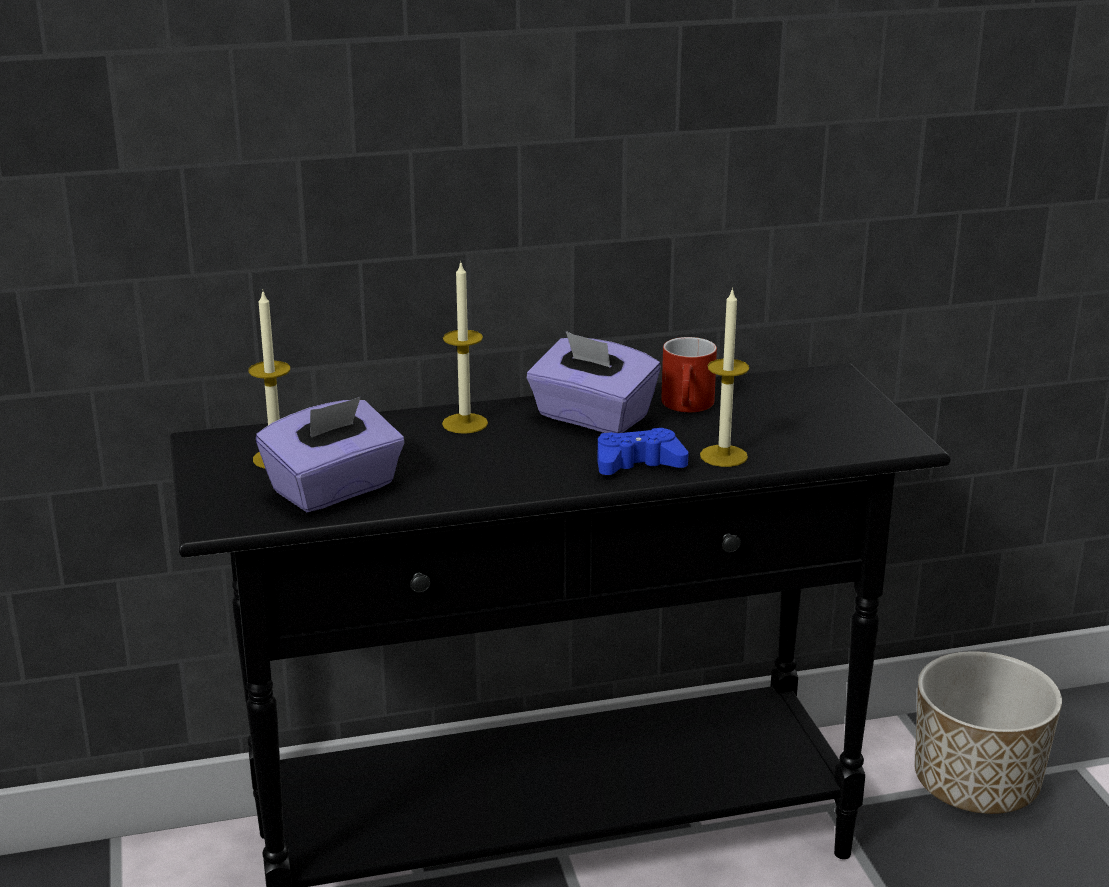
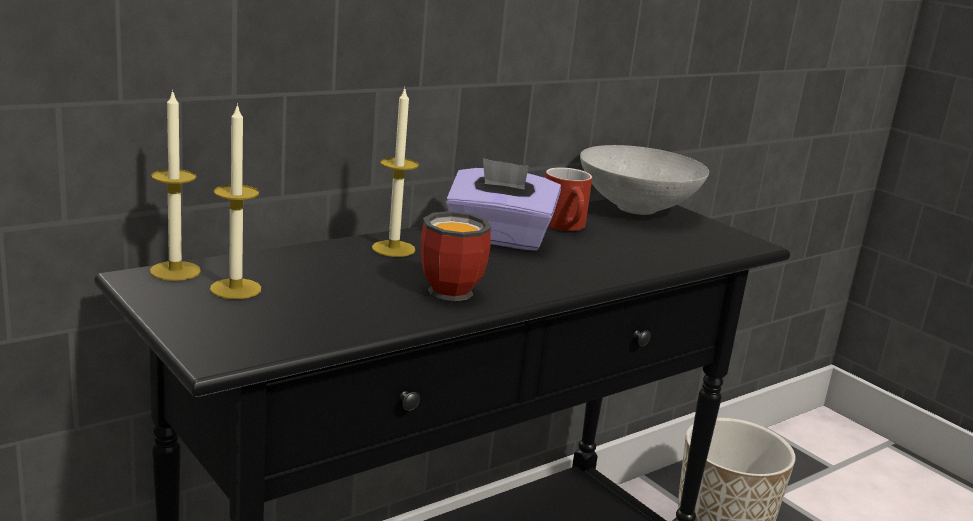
camera: 25 degrees left, 5 degrees down
purple tissue box [256,397,405,512] -> none
blue game controller [597,428,688,475] -> none
candle [700,287,749,467] -> candle moved to [150,89,201,281]
none -> mug [421,211,492,301]
none -> grey bowl [580,145,709,215]

